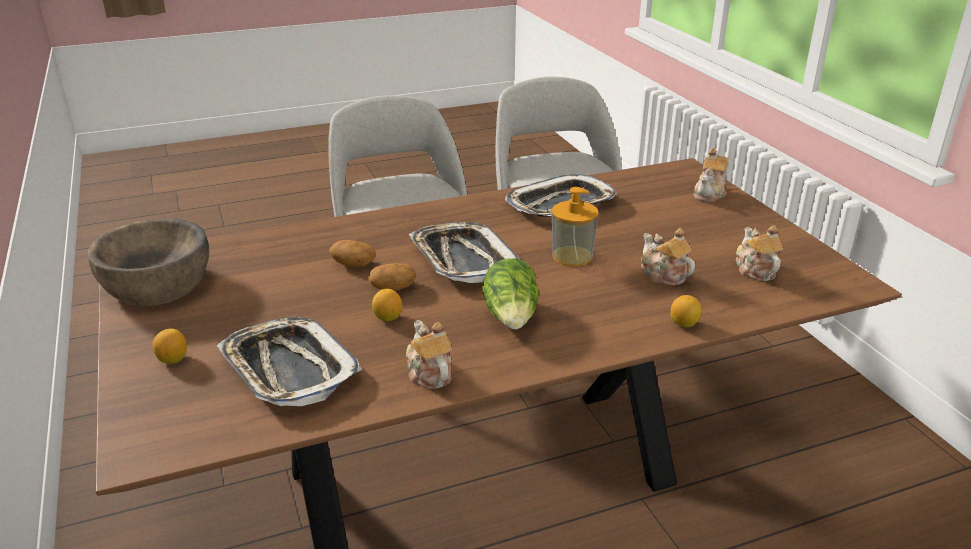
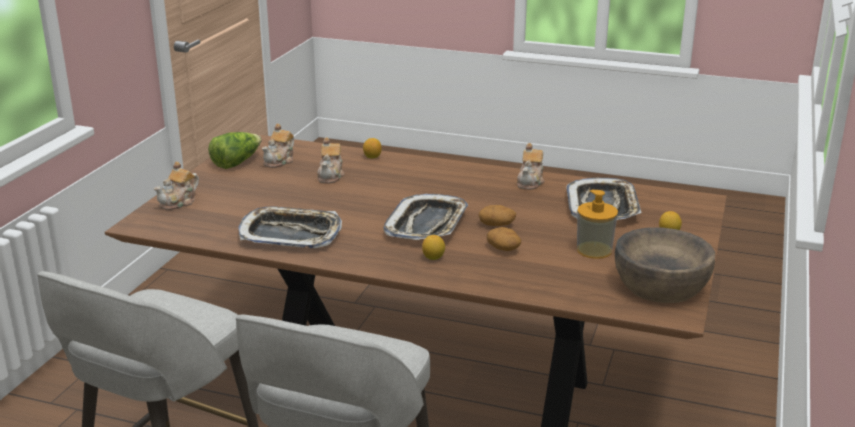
camera: 140 degrees left, 5 degrees down
lemon [372,289,402,322] -> lemon moved to [422,235,445,260]
lettuce [482,258,539,330] -> lettuce moved to [208,132,262,169]
soap dispenser [552,187,599,266] -> soap dispenser moved to [577,190,618,259]
teapot [694,148,729,202] -> teapot turned 150 degrees clockwise [154,162,199,210]

